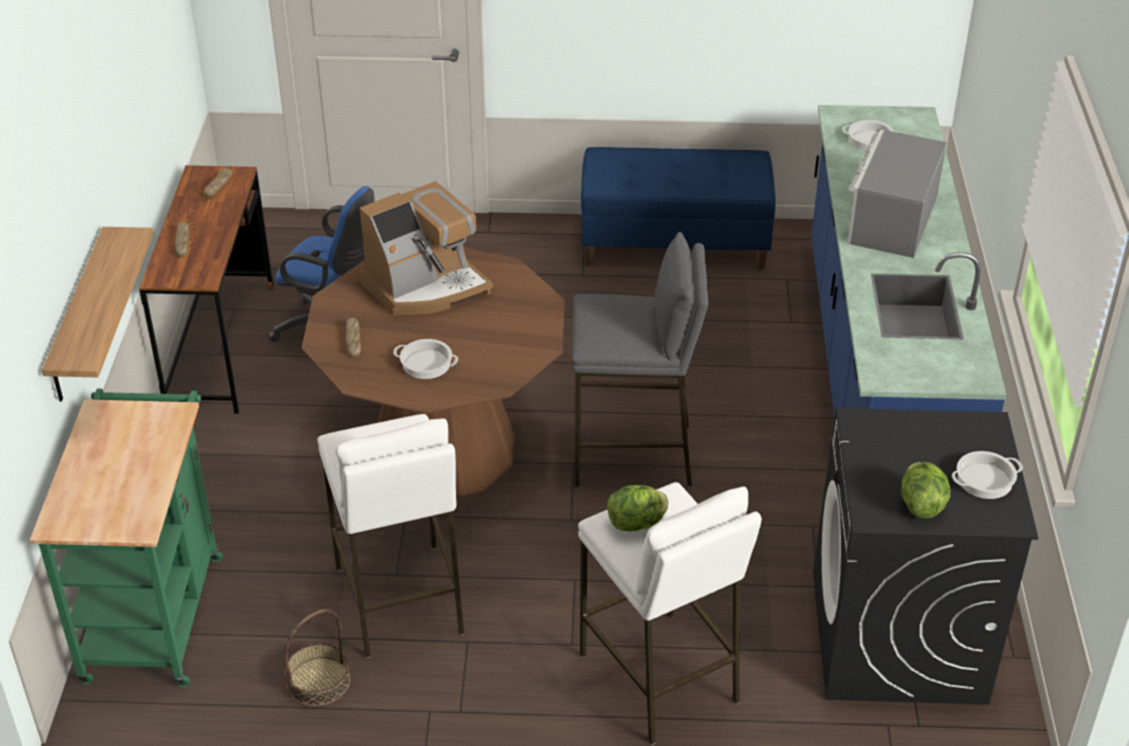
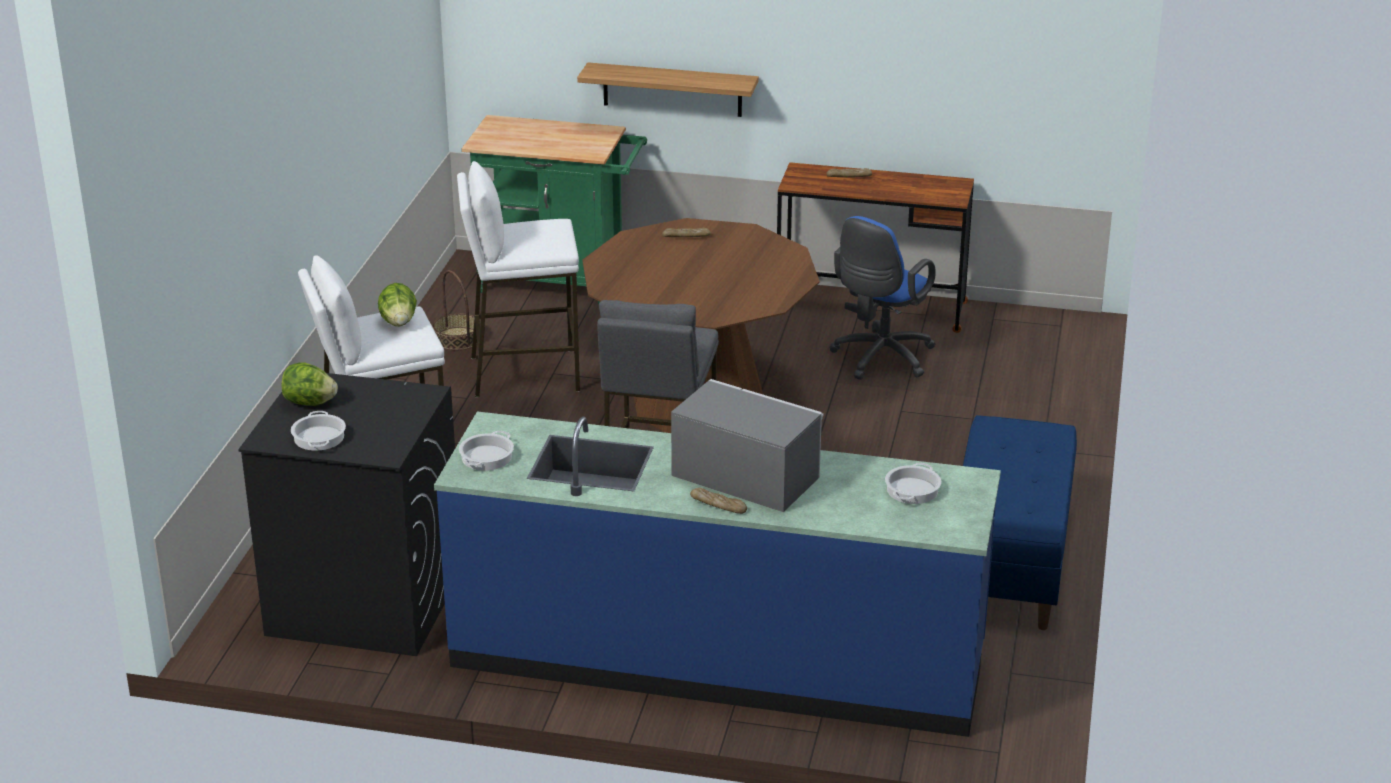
camera: 100 degrees right, 10 degrees down
bread [204,168,233,197] -> bread moved to [690,488,747,514]
coffee machine [360,181,493,315] -> none
cooking pot [393,339,458,379] -> cooking pot moved to [459,431,514,471]

